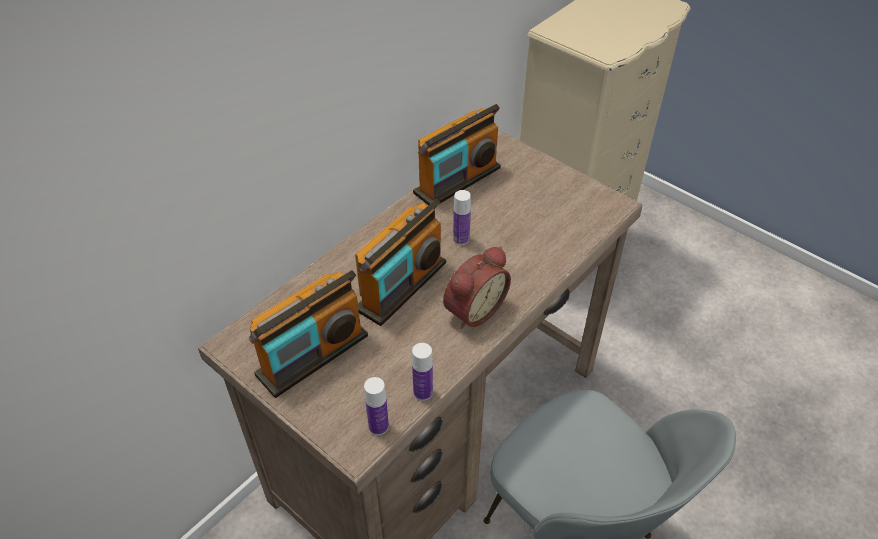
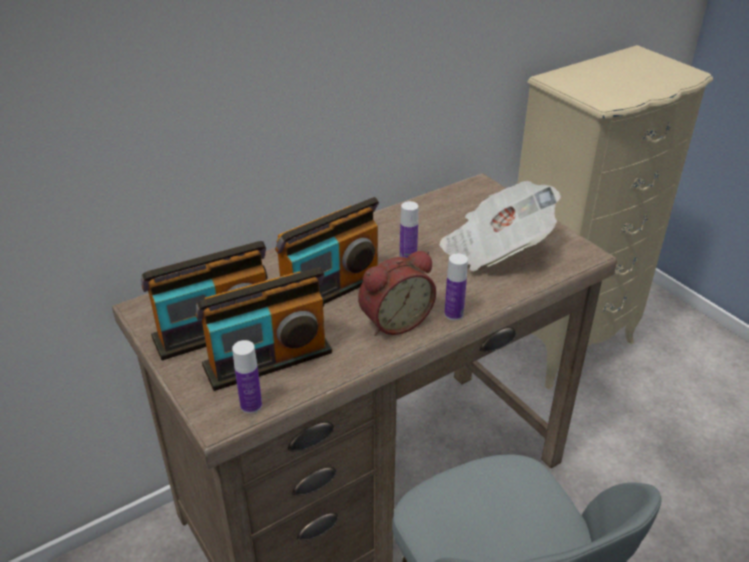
camera: 15 degrees right, 10 degrees down
bottle [412,343,433,401] -> bottle moved to [444,253,468,320]
radio [413,104,501,205] -> radio moved to [195,268,332,391]
none -> newspaper [439,181,561,272]

